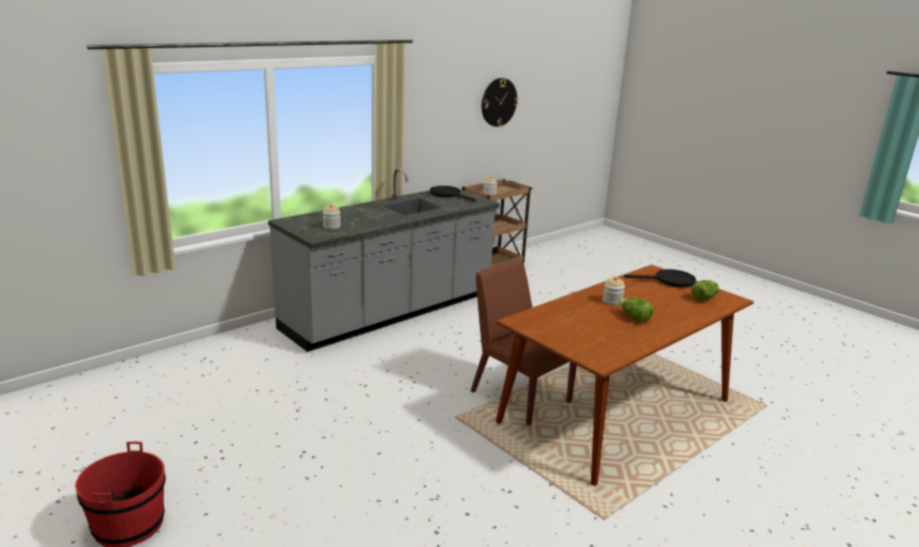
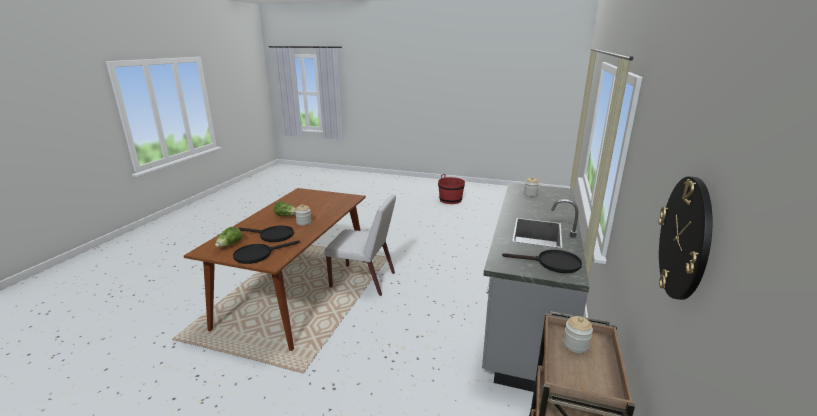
camera: 150 degrees right, 0 degrees up
brown chair [471,259,577,425] -> white chair [324,194,396,296]
none -> black frying pan [239,225,294,242]

